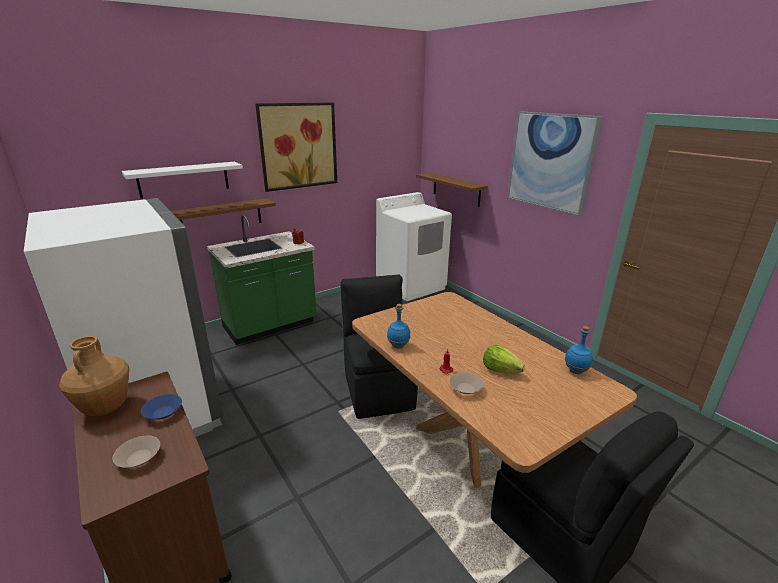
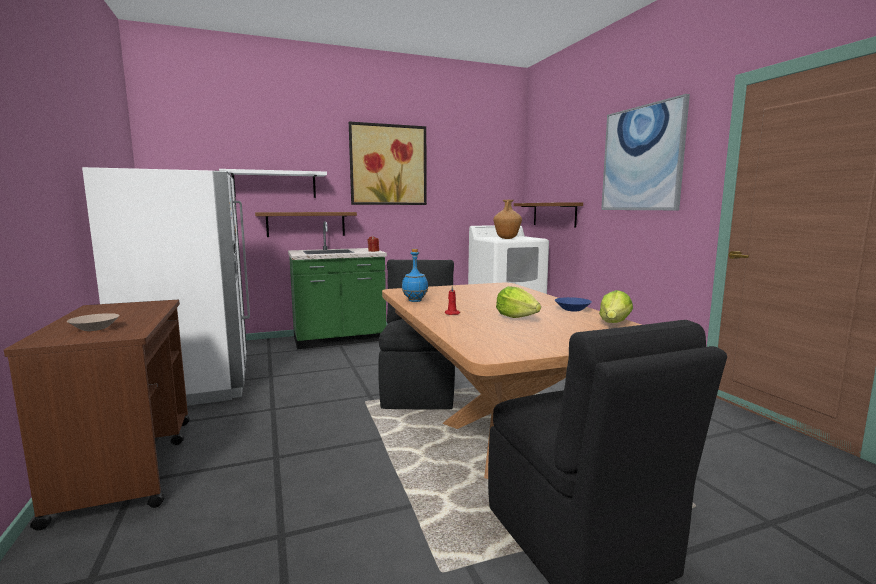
camera: 15 degrees right, 15 degrees down
brown vase [59,336,129,416] -> brown vase moved to [493,200,522,239]
blue bowl [141,394,182,419] -> blue bowl moved to [555,297,592,312]
beige bowl [449,372,484,394] -> none
blue bottle [565,326,593,374] -> lettuce [599,290,633,323]

